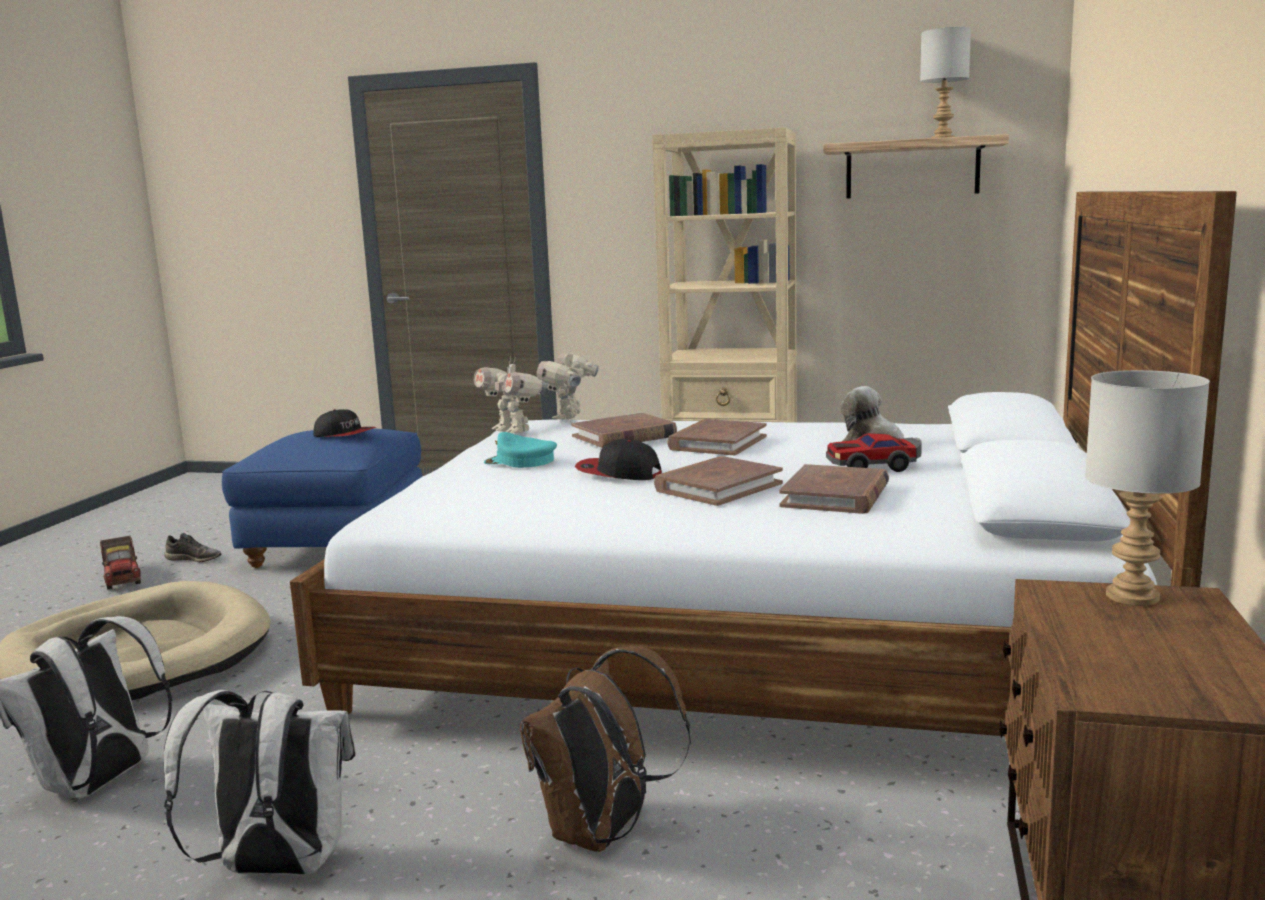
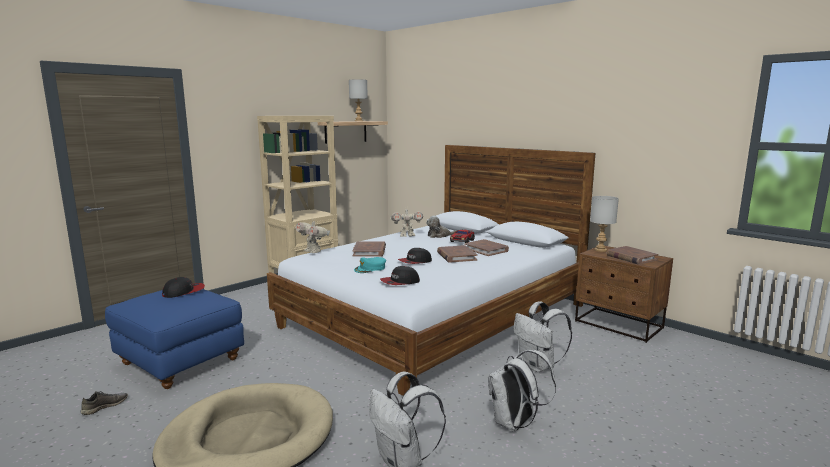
camera: 60 degrees left, 0 degrees up
toy truck [100,535,141,590] -> none
toy robot [473,356,548,433] -> toy robot moved to [391,209,423,237]
brown backpack [520,646,691,852] -> white backpack [513,301,572,372]
brown book [667,419,767,455] -> brown book moved to [607,246,658,265]
none -> cap [380,266,420,285]

